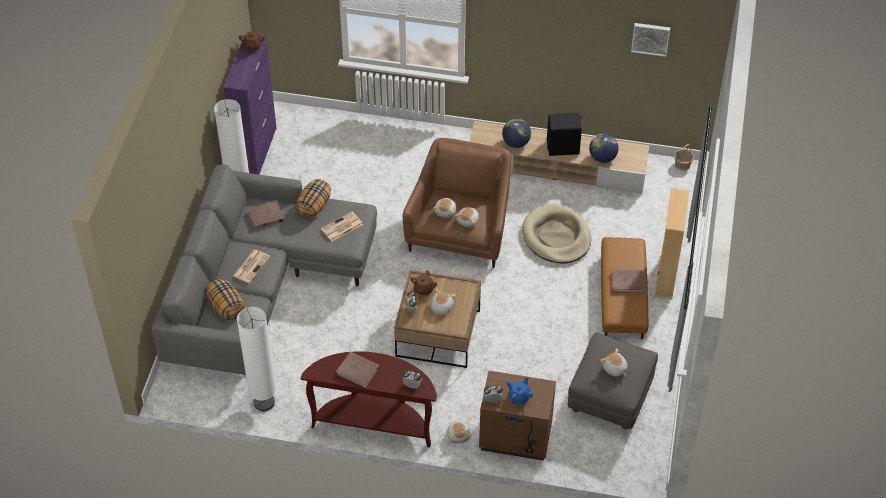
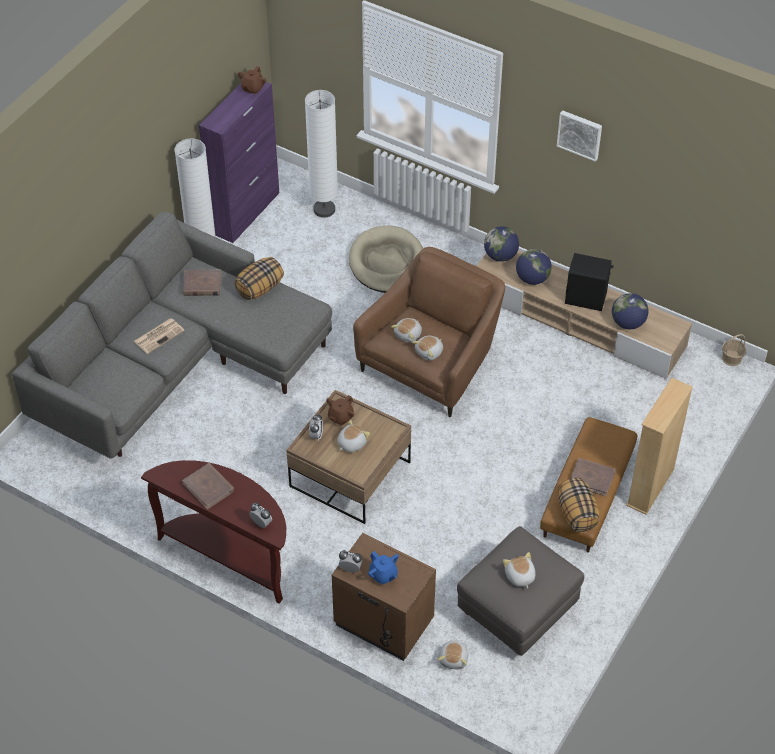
camera: 20 degrees right, 0 degrees up
pillow [206,278,244,320] -> pillow moved to [558,478,599,532]
white floor lamp [237,307,276,411] -> white floor lamp moved to [305,90,338,218]
newspaper [321,212,363,241] -> none
plush toy [447,421,472,444] -> plush toy moved to [438,639,468,669]
blue teapot [507,376,533,405] -> blue teapot turned 90 degrees clockwise [368,551,399,584]
beige dog bed [522,204,591,263] -> beige dog bed moved to [349,225,423,293]
picture [631,23,670,57] -> picture moved to [557,110,602,162]
none -> globe [484,226,519,262]

